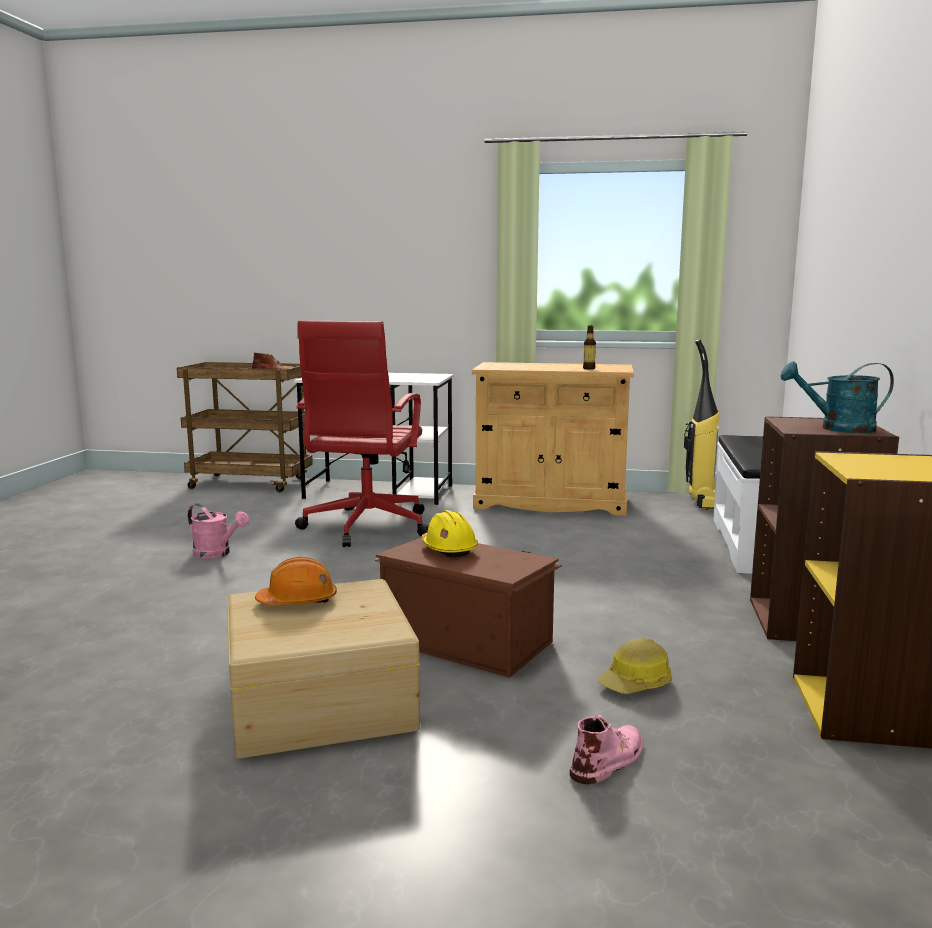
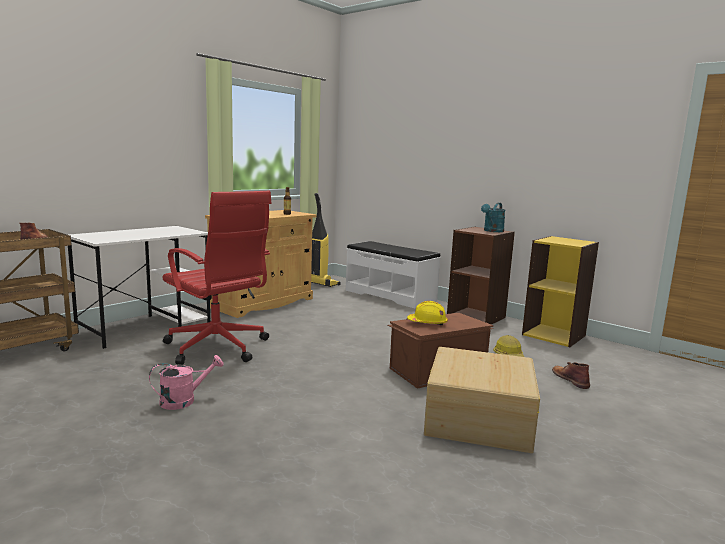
camera: 60 degrees left, 0 degrees up
orange hard hat [255,557,337,605] -> none
pink boot [570,715,643,784] -> brown boot [552,362,590,389]

